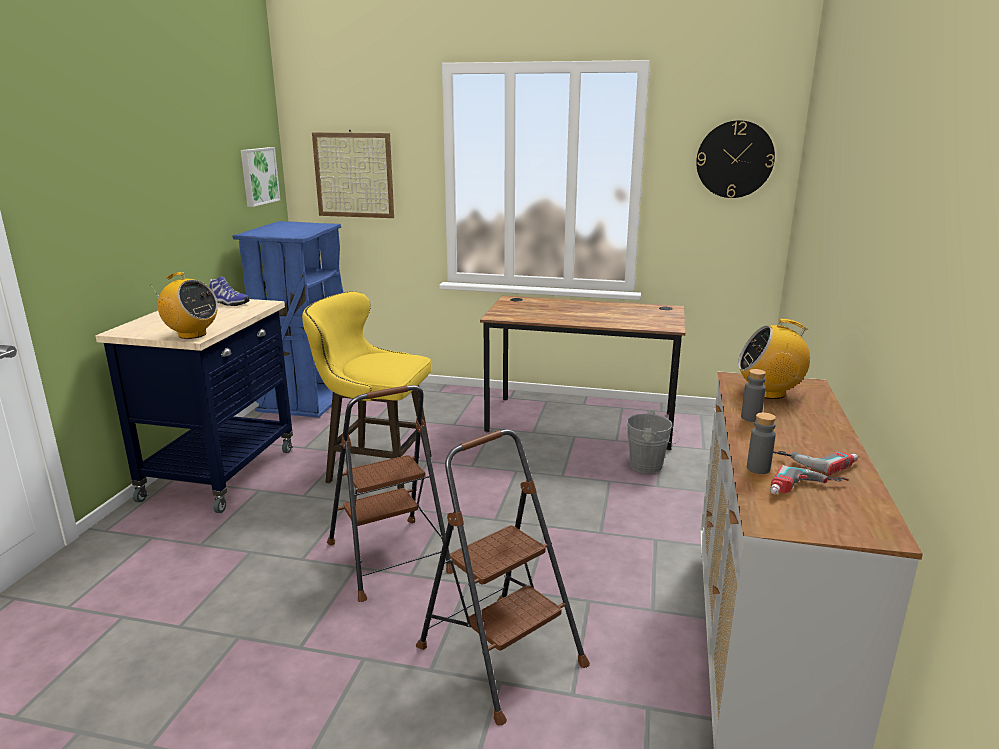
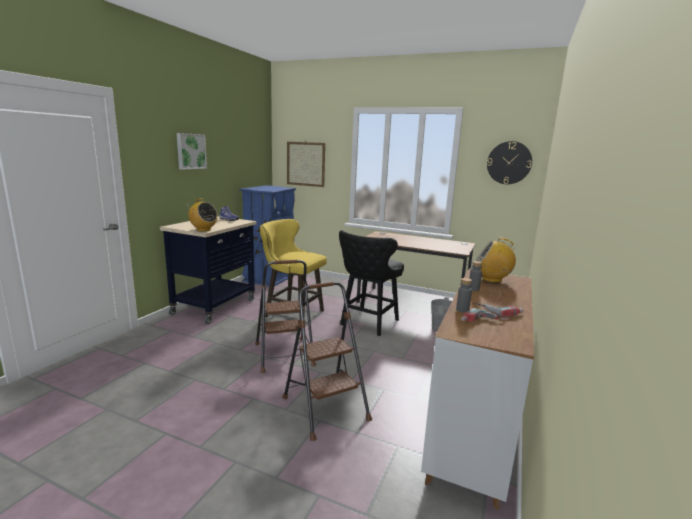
camera: 10 degrees right, 5 degrees down
picture [241,147,280,207] -> picture moved to [177,133,207,170]
none -> black stool [339,230,404,336]

